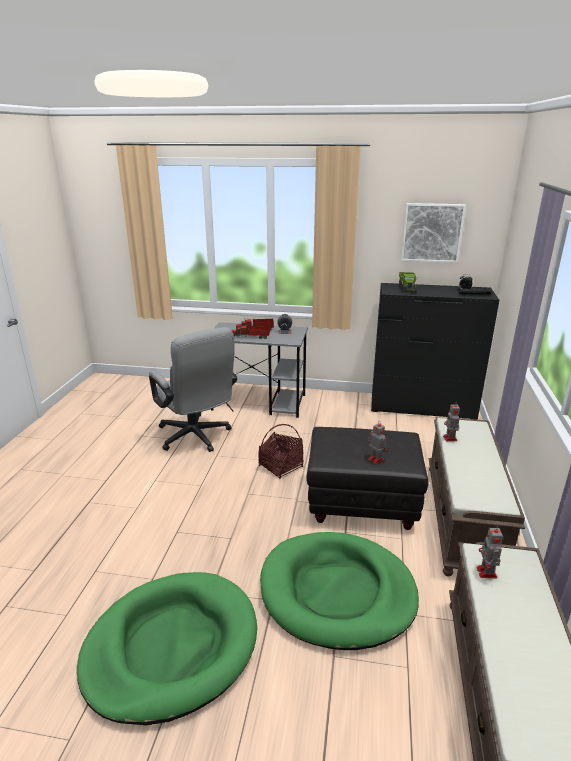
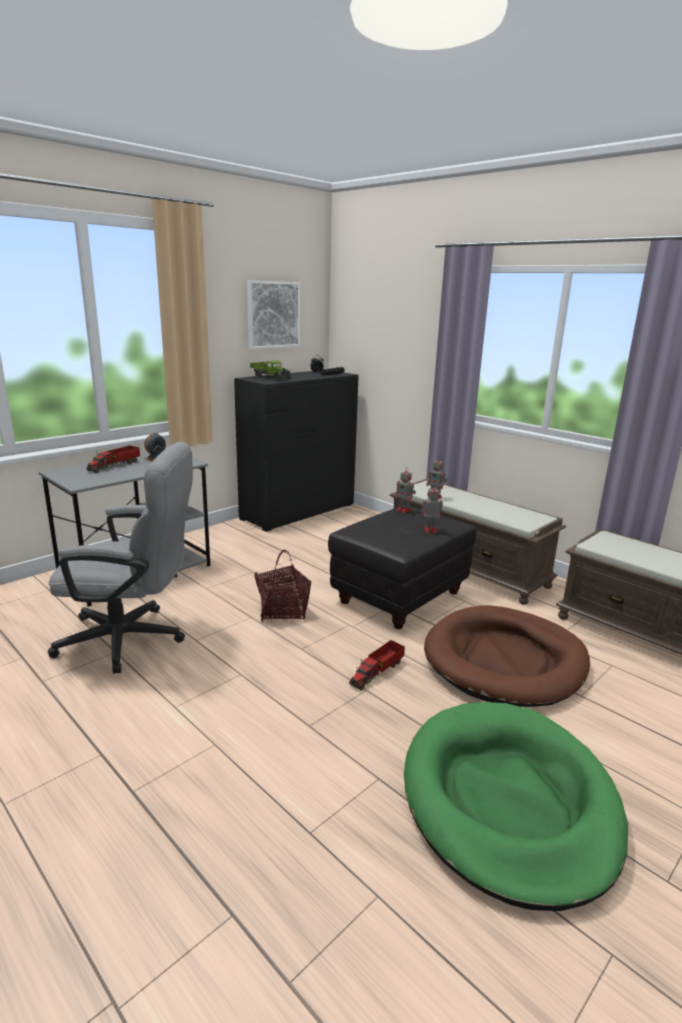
camera: 55 degrees left, 5 degrees down
toy truck [232,326,270,339] -> toy truck moved to [349,640,405,690]
green dog bed [260,532,419,650] -> brown dog bed [424,605,590,707]
toy robot [477,525,503,579] -> toy robot moved to [394,468,416,513]

